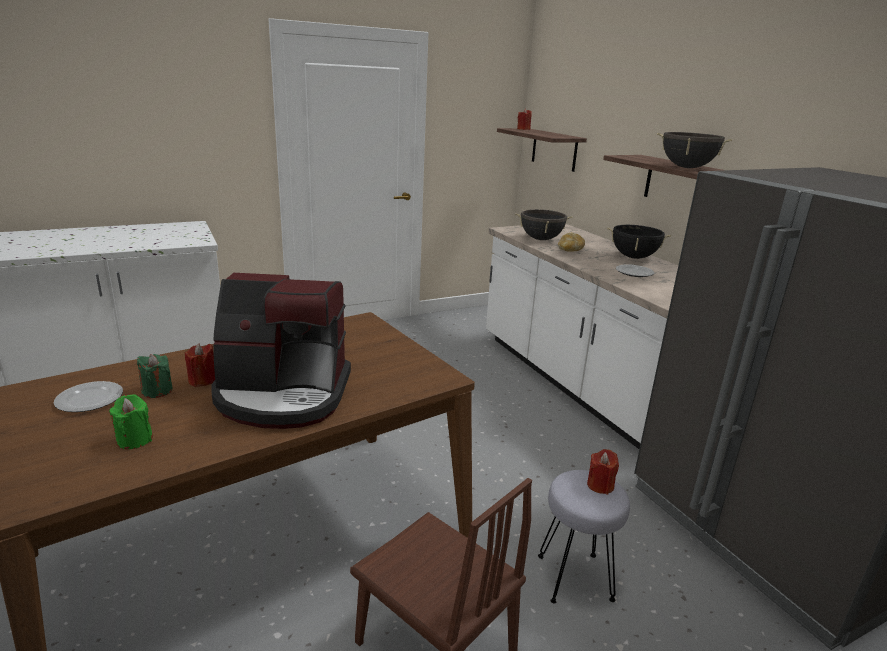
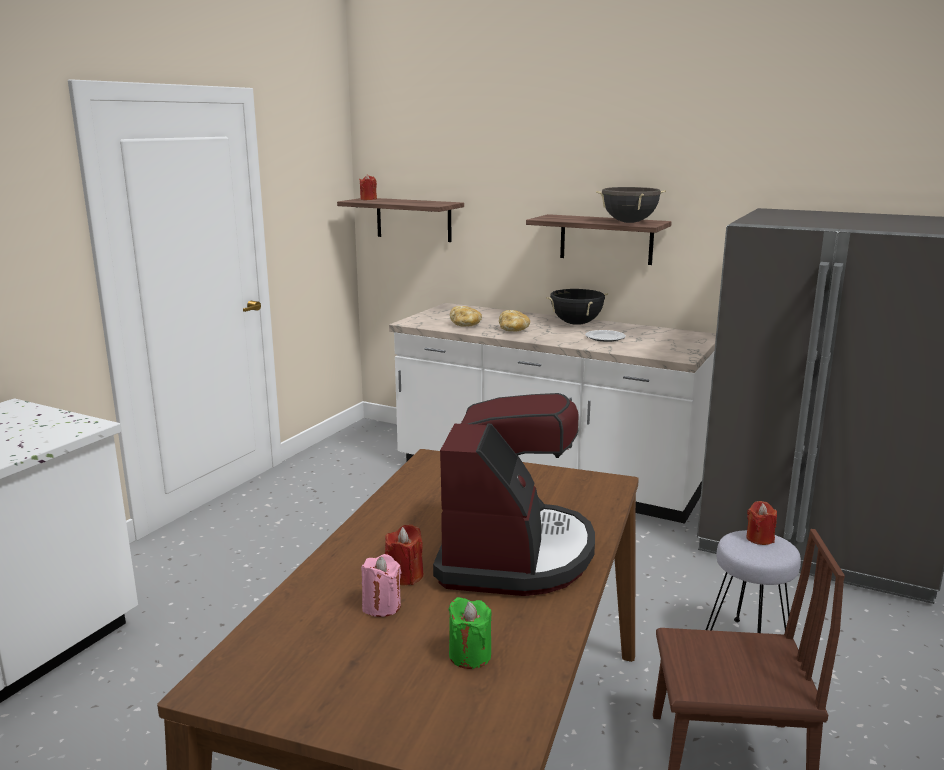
camera: 35 degrees left, 5 degrees down
plate [54,381,123,412] -> none
green candle [137,354,173,398] -> pink candle [361,554,402,617]
coffee machine [211,273,351,429] -> coffee machine turned 45 degrees counterclockwise [433,393,595,596]
black cooking pot [515,209,572,240] -> bread [450,306,482,327]

